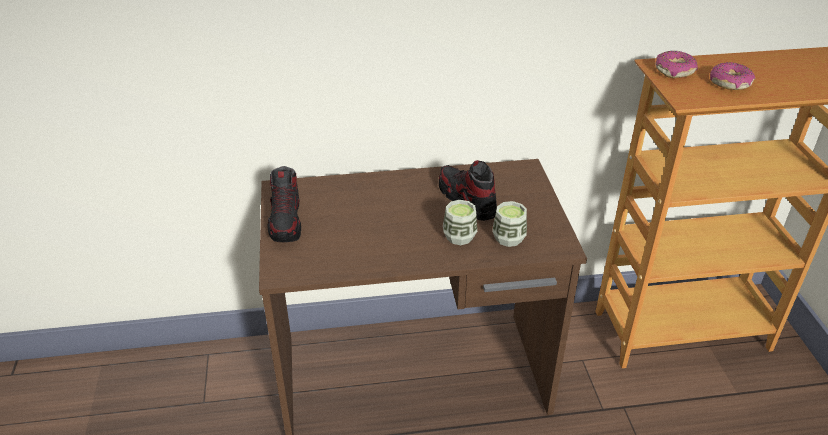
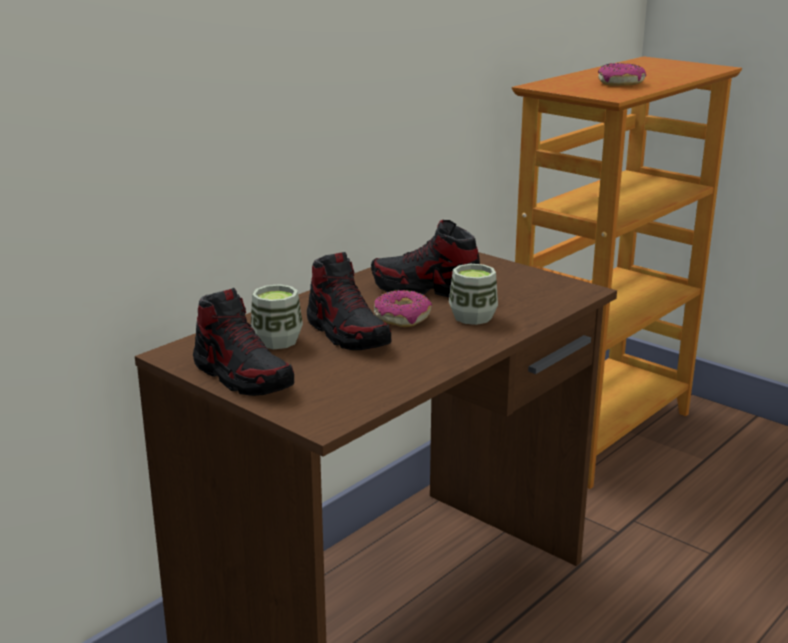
camera: 40 degrees left, 15 degrees down
cup [492,201,527,247] -> cup moved to [251,284,303,349]
donut [655,51,698,78] -> donut moved to [374,290,432,327]
none -> shoe [307,252,391,350]

